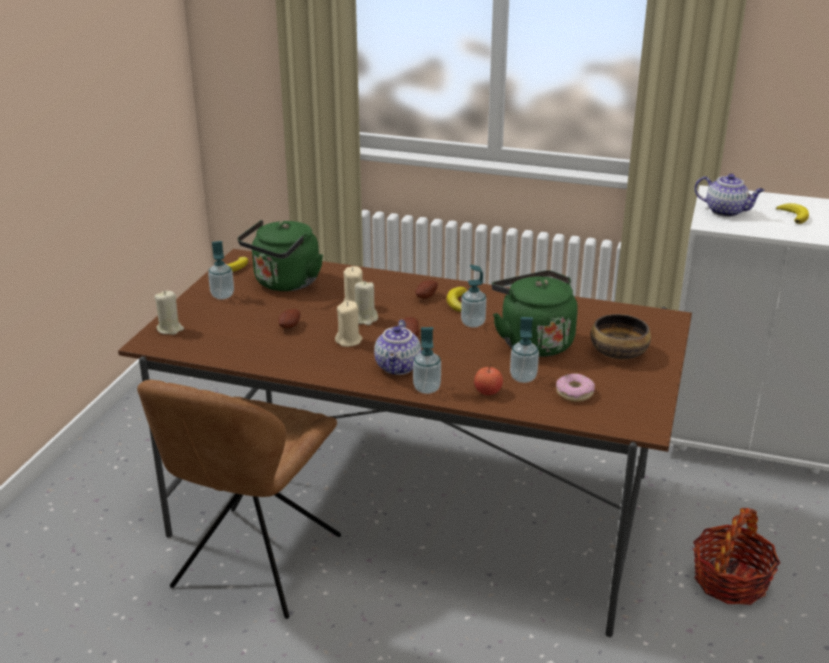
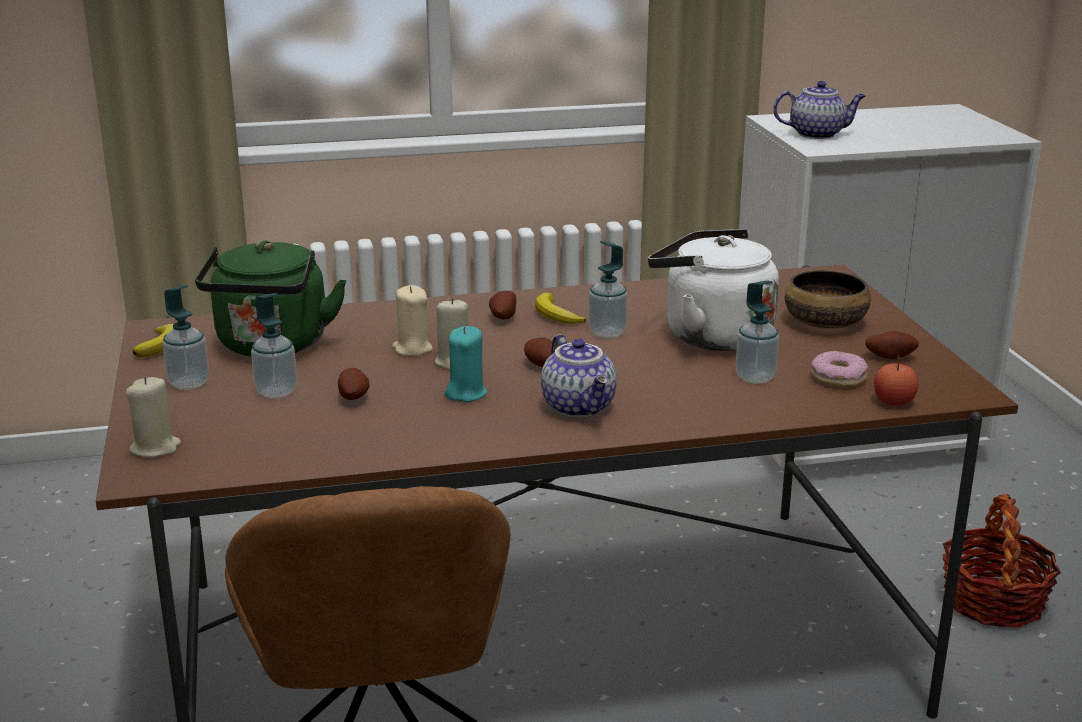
camera: 30 degrees left, 5 degrees down
beige candle [335,301,362,347] -> turquoise candle [445,326,487,402]
soap dispenser [413,327,441,394] -> soap dispenser moved to [251,293,297,399]
apple [474,363,503,395] -> apple moved to [874,355,918,406]
green kettle [492,270,578,357] -> white kettle [648,229,779,351]
banana [776,203,809,224] -> none
none -> potato [865,331,919,359]

